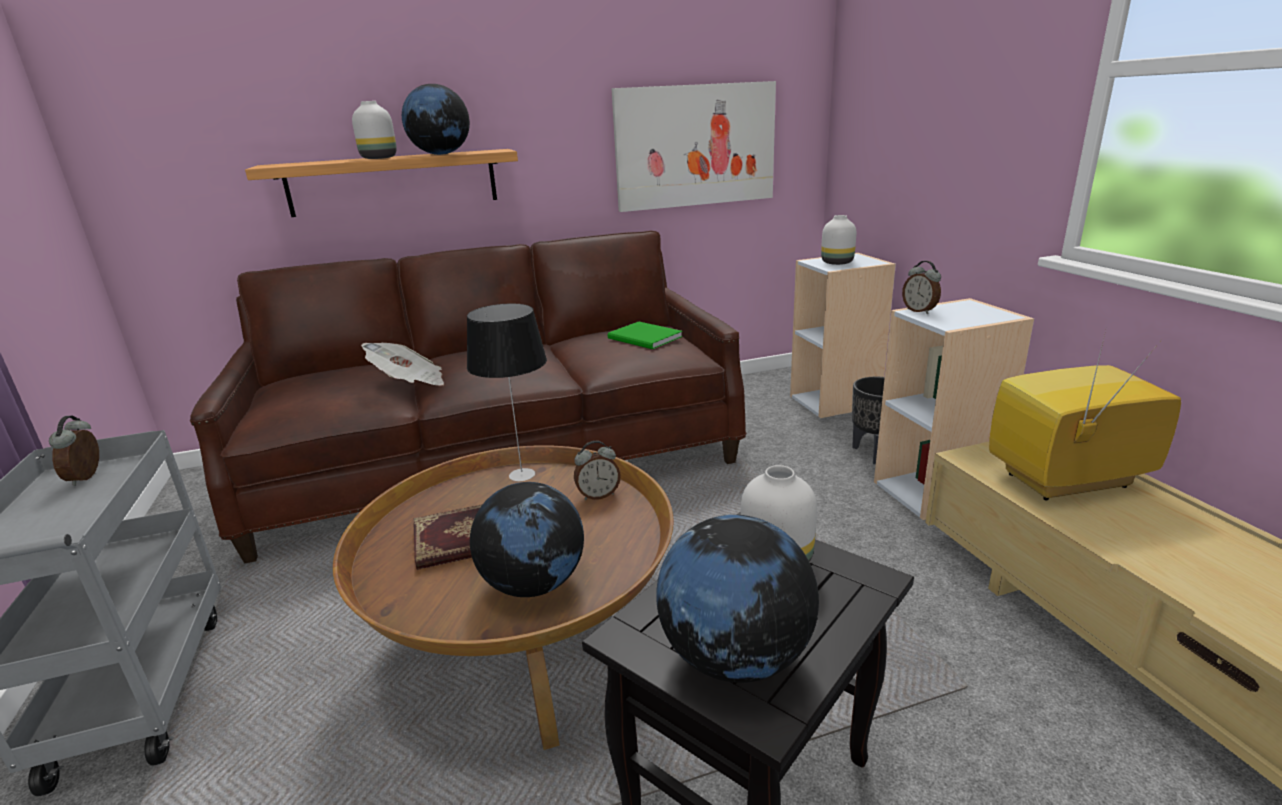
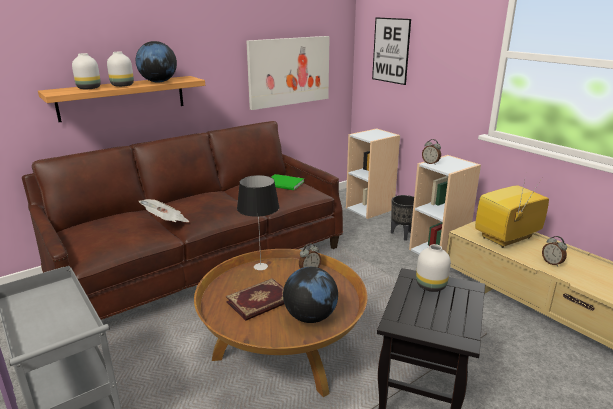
camera: 20 degrees left, 0 degrees up
alarm clock [49,416,99,486] -> alarm clock moved to [542,236,567,267]
globe [656,515,819,683] -> none
white vase [821,215,856,265] -> white vase moved to [72,53,101,89]
none -> picture [372,17,411,85]

